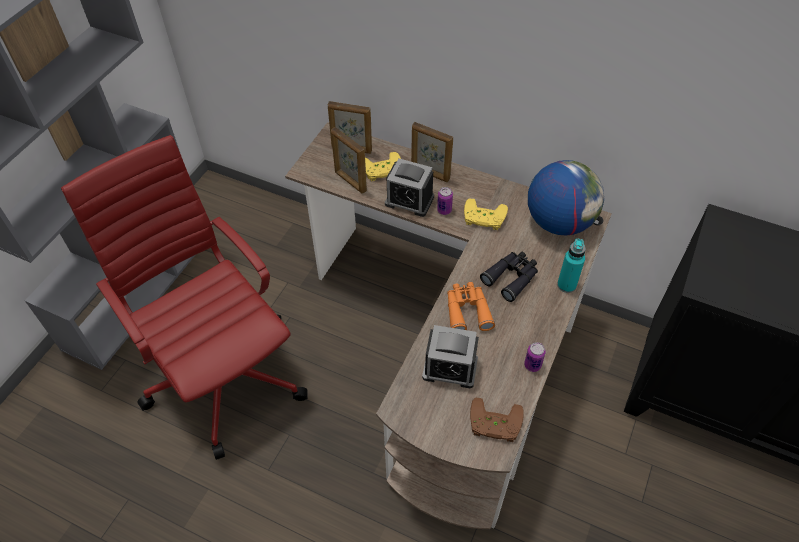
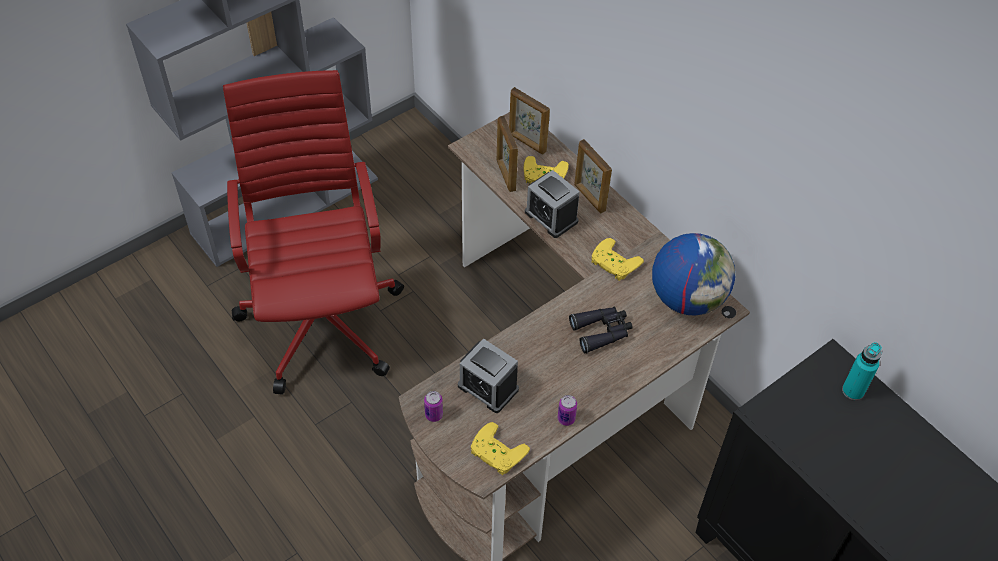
camera: 25 degrees right, 0 degrees up
can [437,187,453,215] -> can moved to [424,391,443,422]
orange binoculars [447,282,495,331] -> none
brown game controller [470,398,524,442] -> yellow game controller [471,422,530,475]
turquoise bottle [557,239,586,293] -> turquoise bottle moved to [842,342,882,400]

